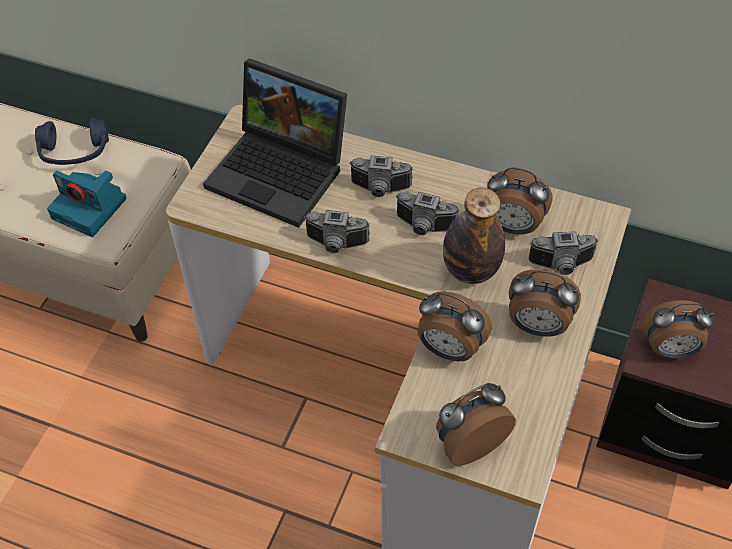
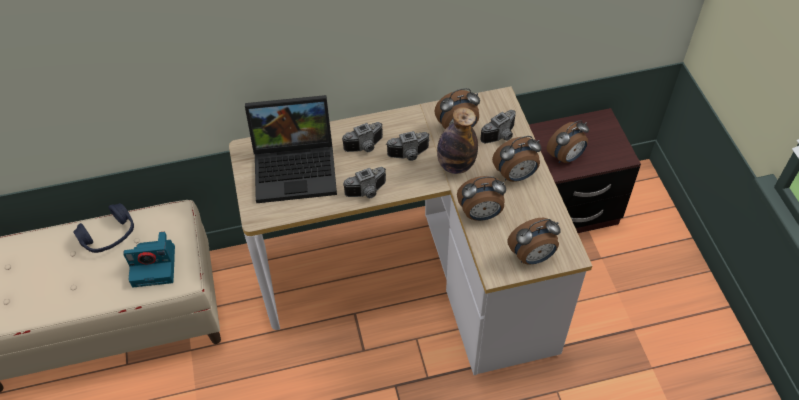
camera: 35 degrees left, 0 degrees up
alarm clock [436,383,516,466] -> alarm clock turned 135 degrees counterclockwise [507,218,561,265]

